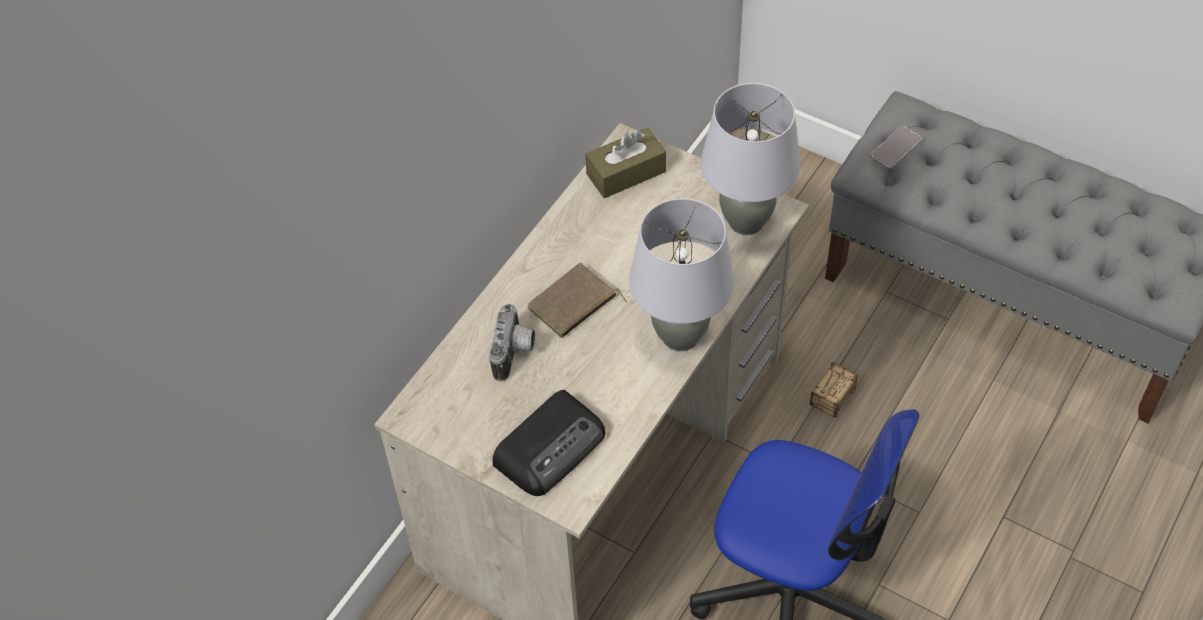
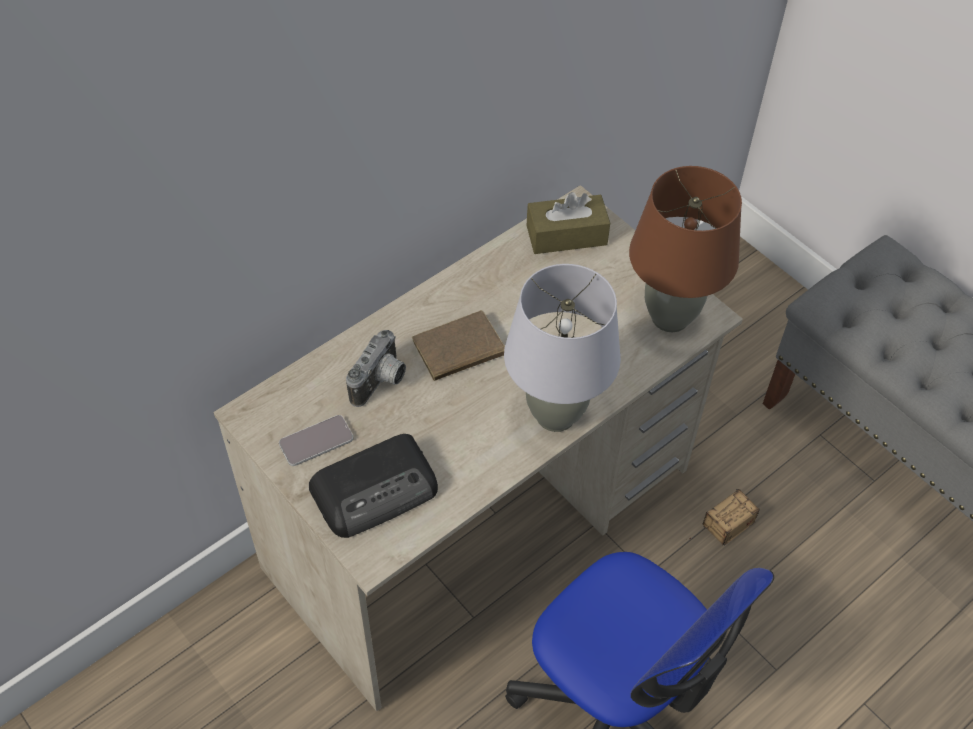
camera: 15 degrees right, 0 degrees up
grey table lamp [701,83,801,235] -> brown table lamp [629,166,742,333]
phone [871,126,922,168] -> phone moved to [279,415,353,466]

